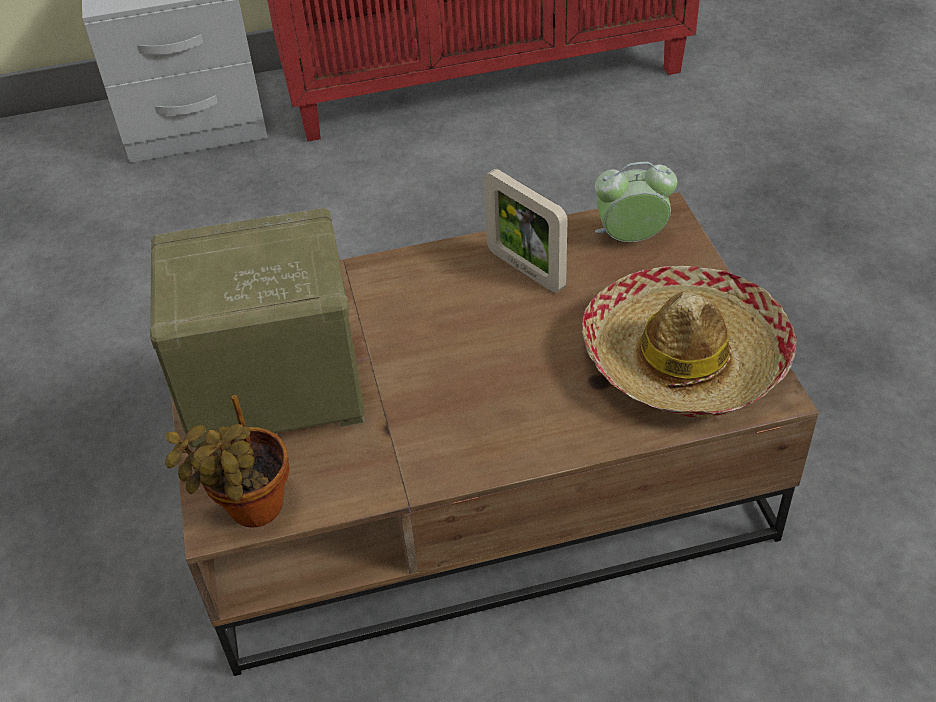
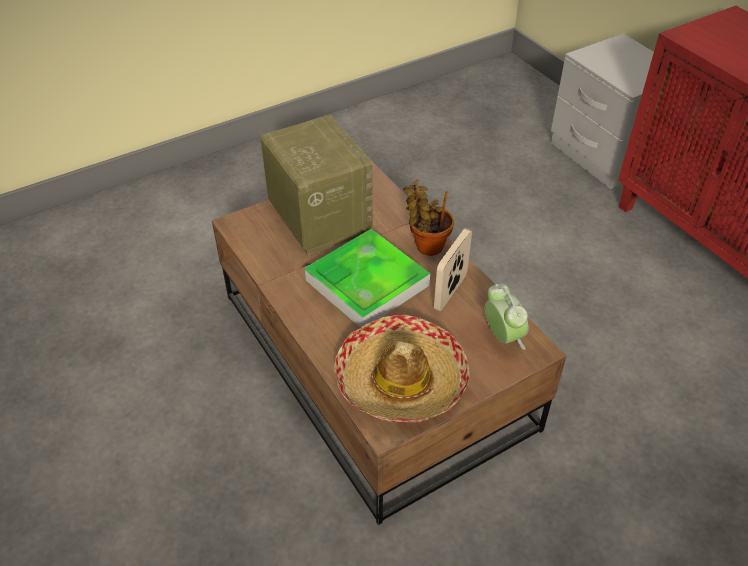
camera: 70 degrees right, 0 degrees up
potted plant [165,395,290,528] -> potted plant moved to [403,180,454,256]
none -> tray [305,229,430,328]

